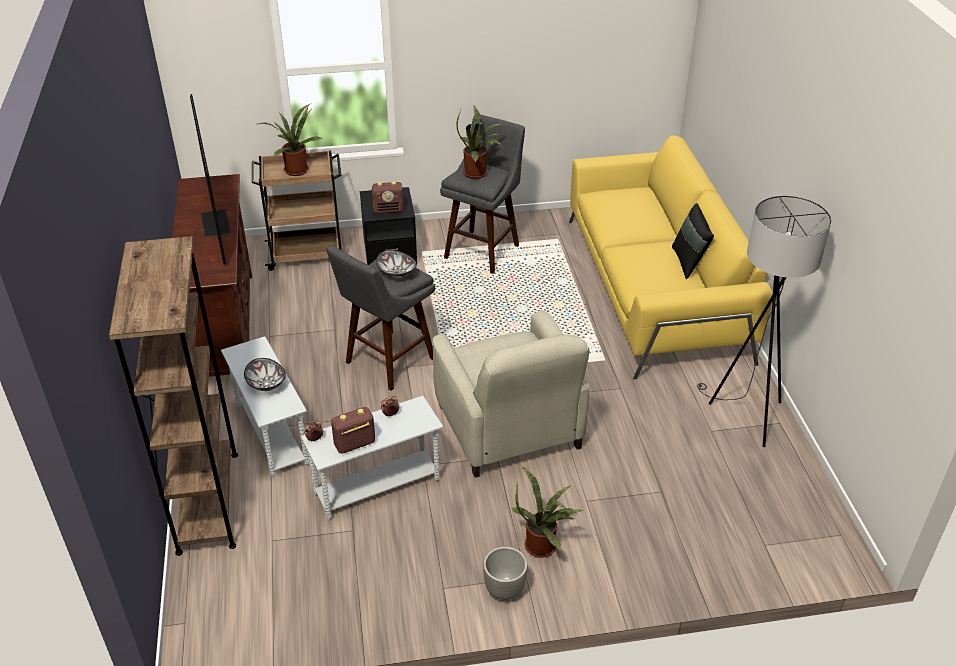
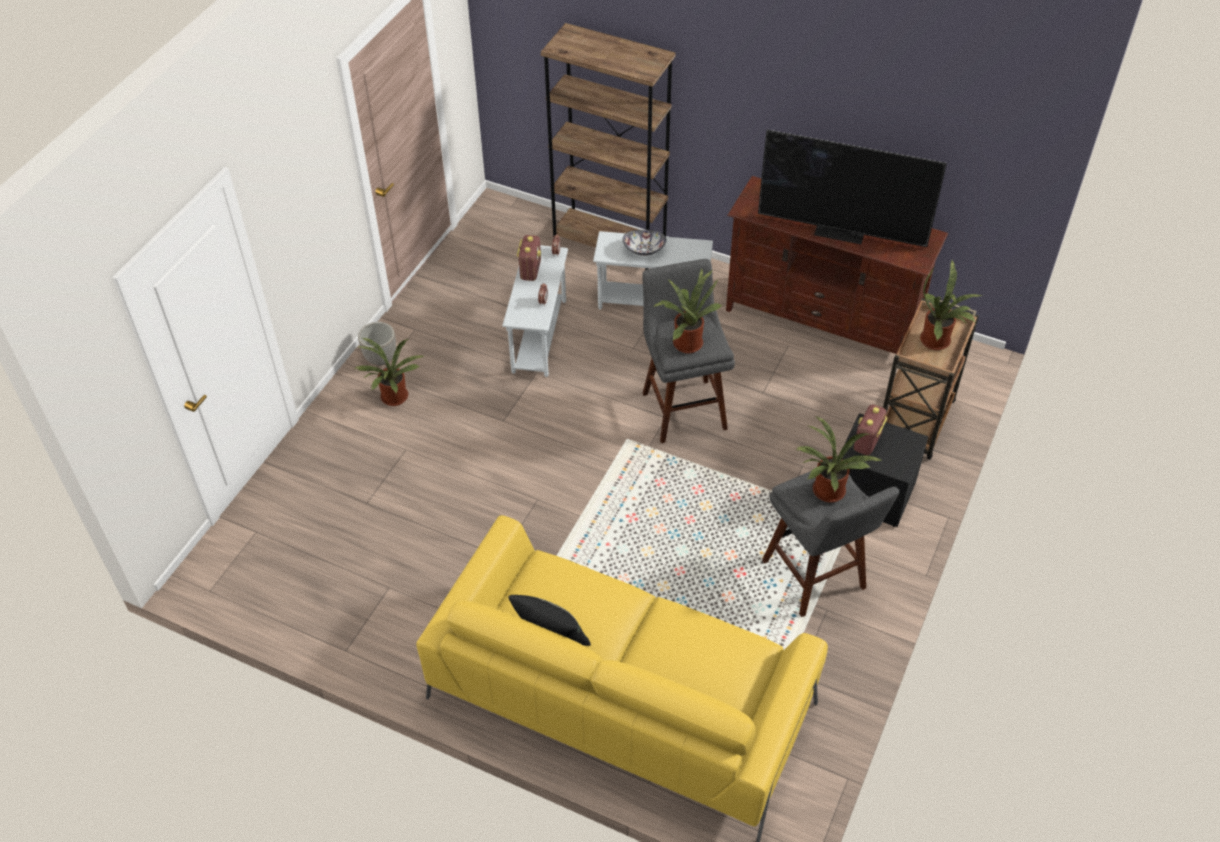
camera: 125 degrees right, 10 degrees up
bowl [376,250,417,278] -> potted plant [653,268,723,353]
beige armchair [433,311,589,478] -> none
grey floor lamp [697,195,832,447] -> none

